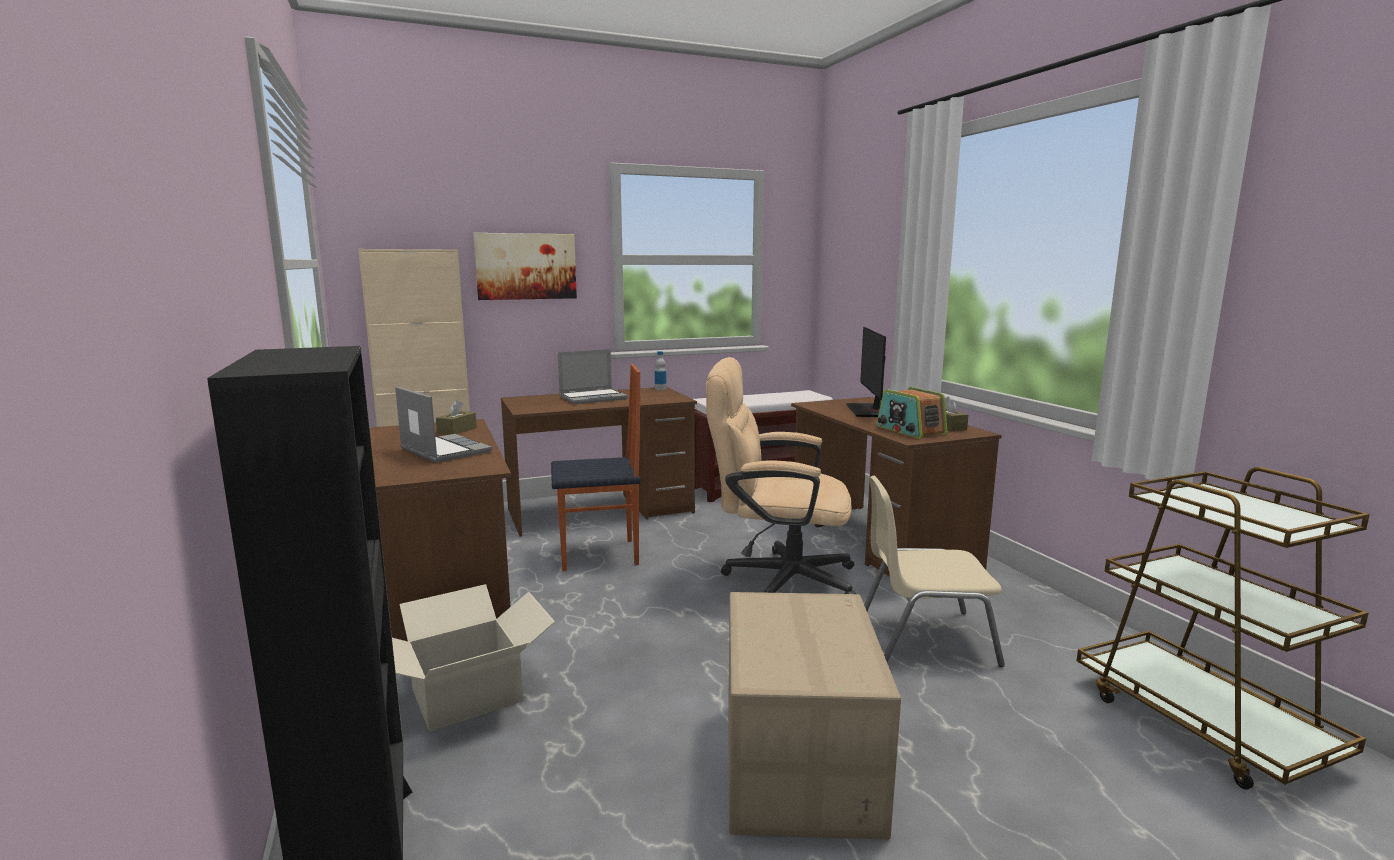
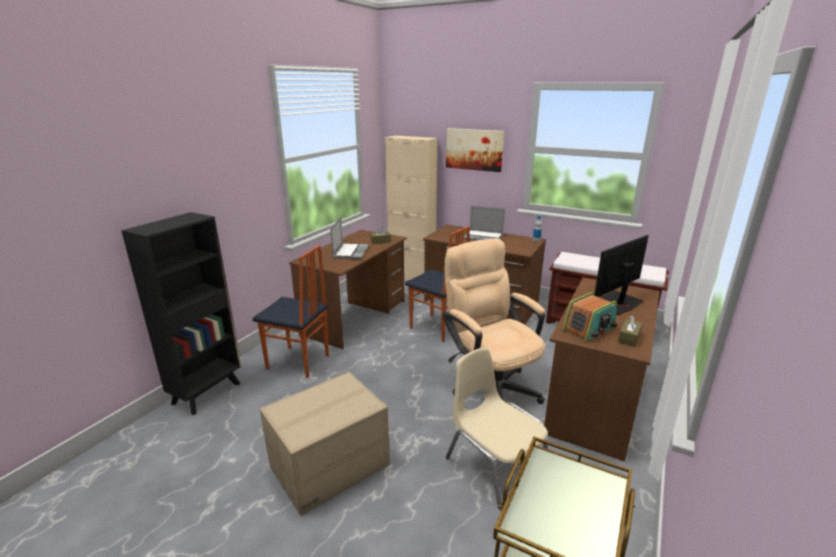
camera: 50 degrees right, 10 degrees up
cardboard box [392,584,555,732] -> chair [252,245,329,378]
radio [877,387,948,439] -> radio turned 150 degrees counterclockwise [562,292,617,342]

